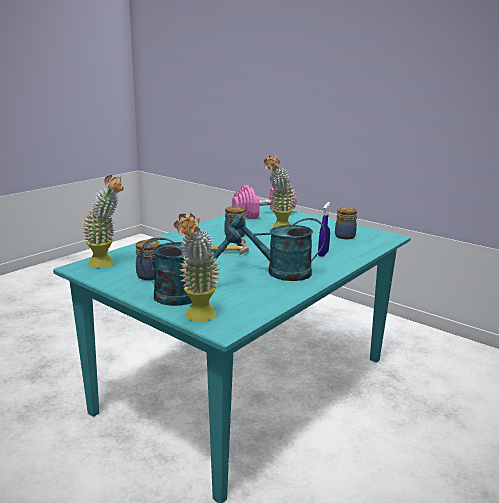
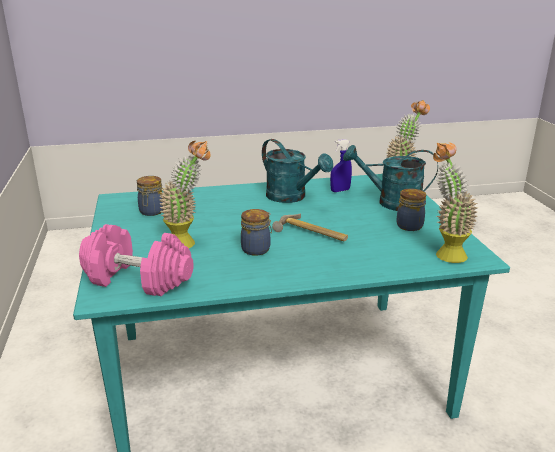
camera: 140 degrees left, 5 degrees up
blue spray bottle [318,202,330,257] -> blue spray bottle moved to [330,139,352,192]

